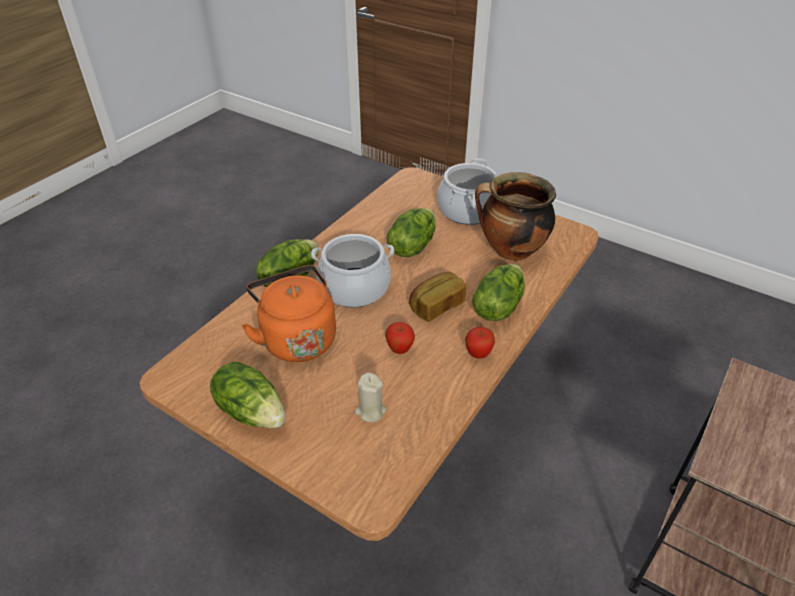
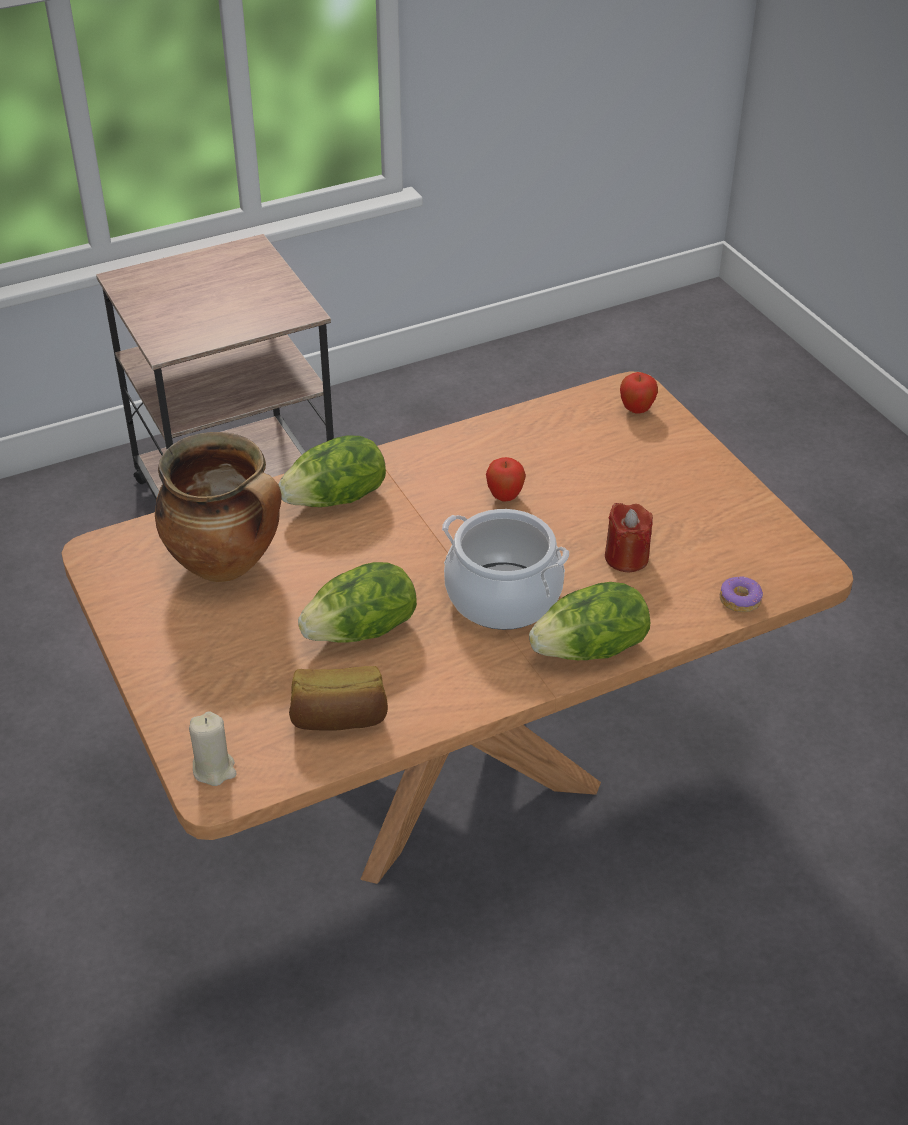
camera: 150 degrees left, 0 degrees up
lettuce [210,362,286,428] -> none
orange kettle [241,265,336,362] -> red candle [605,503,653,572]
beige candle [354,372,386,422] -> beige candle moved to [189,711,237,786]
bread [409,272,466,322] -> bread moved to [289,666,388,731]
cooking pot [437,158,497,225] -> none
apple [465,327,495,359] -> apple moved to [620,372,658,414]
none -> donut [720,576,763,612]

